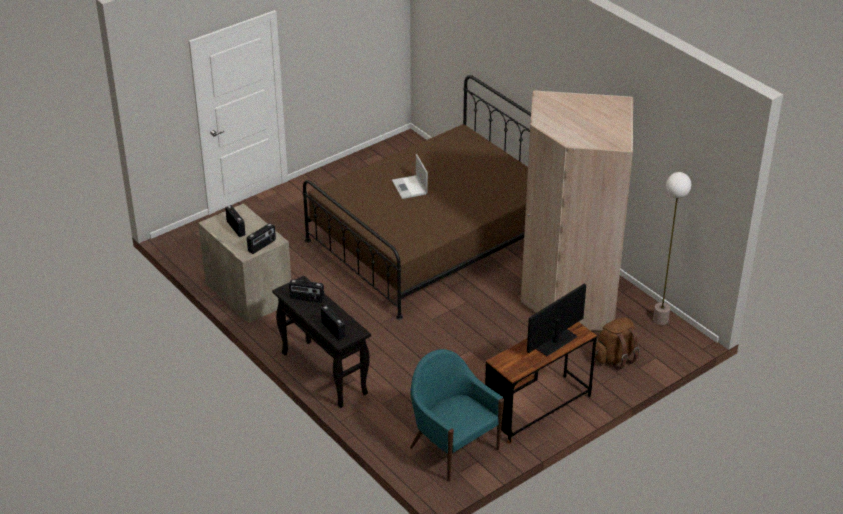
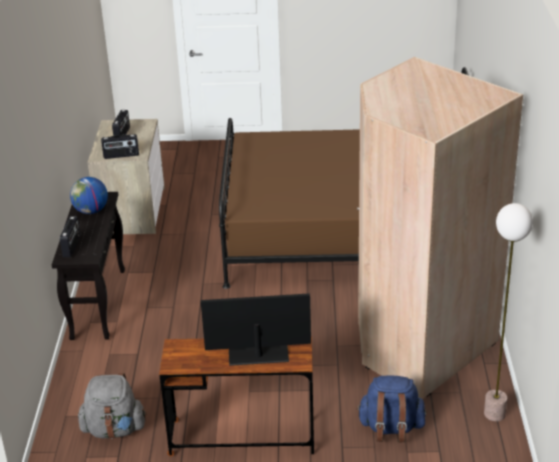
camera: 40 degrees right, 5 degrees down
radio [289,279,324,303] -> globe [70,177,108,214]
laptop [392,154,428,199] -> none
turquoise armchair [410,349,504,481] -> grey backpack [78,374,147,439]
brown backpack [595,317,639,370] -> blue backpack [357,375,426,442]

